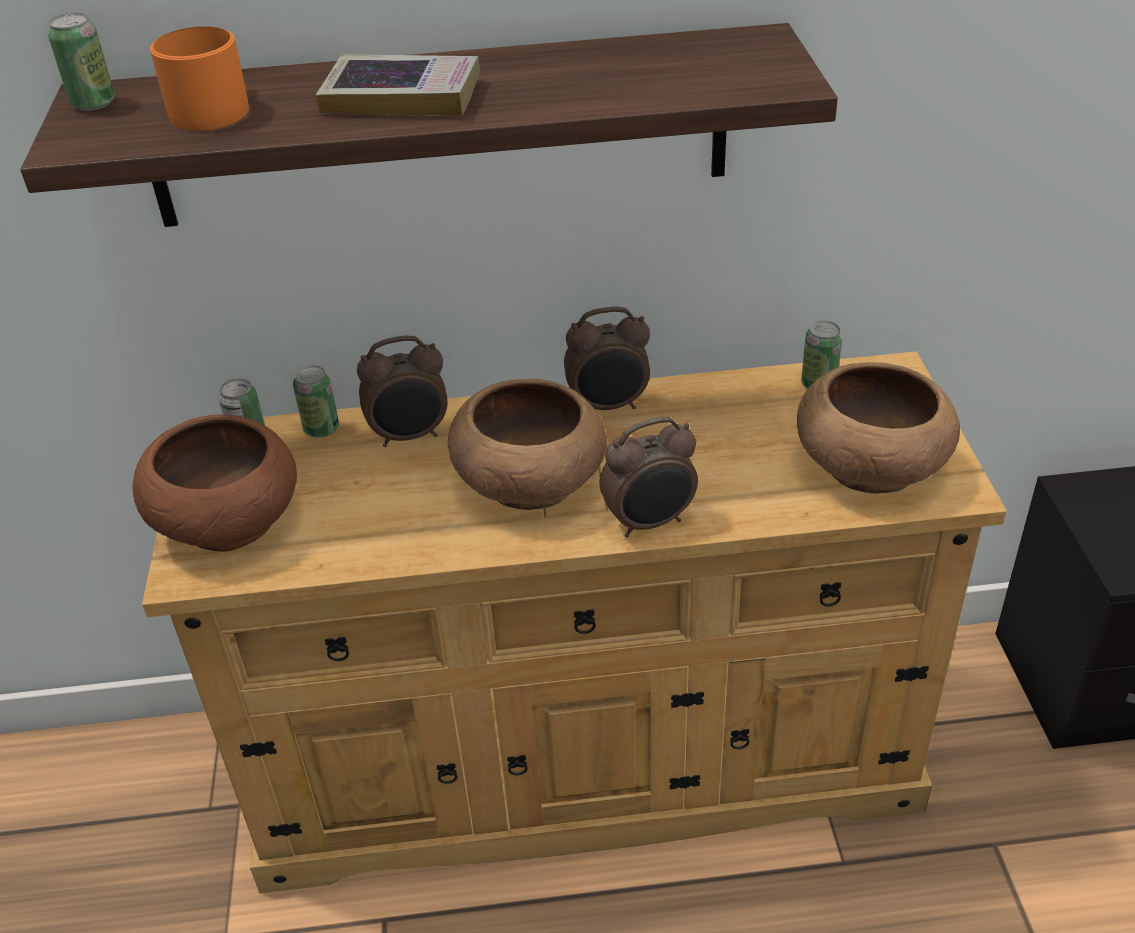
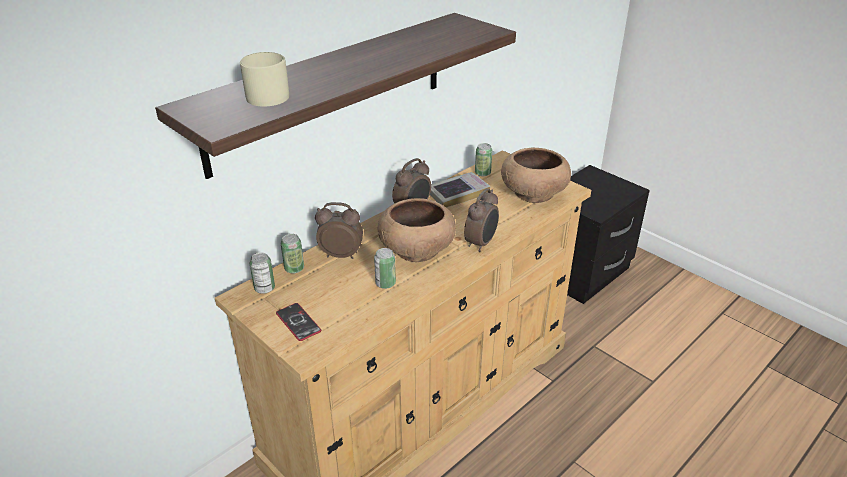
camera: 40 degrees left, 5 degrees down
can [48,13,115,111] -> can moved to [374,248,396,289]
brown bowl [133,415,297,552] -> phone [276,303,321,341]
orange mug [150,26,249,131] -> beige mug [240,52,289,107]
book [316,54,480,116] -> book moved to [430,172,490,208]
alarm clock [357,336,448,447] -> alarm clock turned 120 degrees counterclockwise [315,202,363,259]

